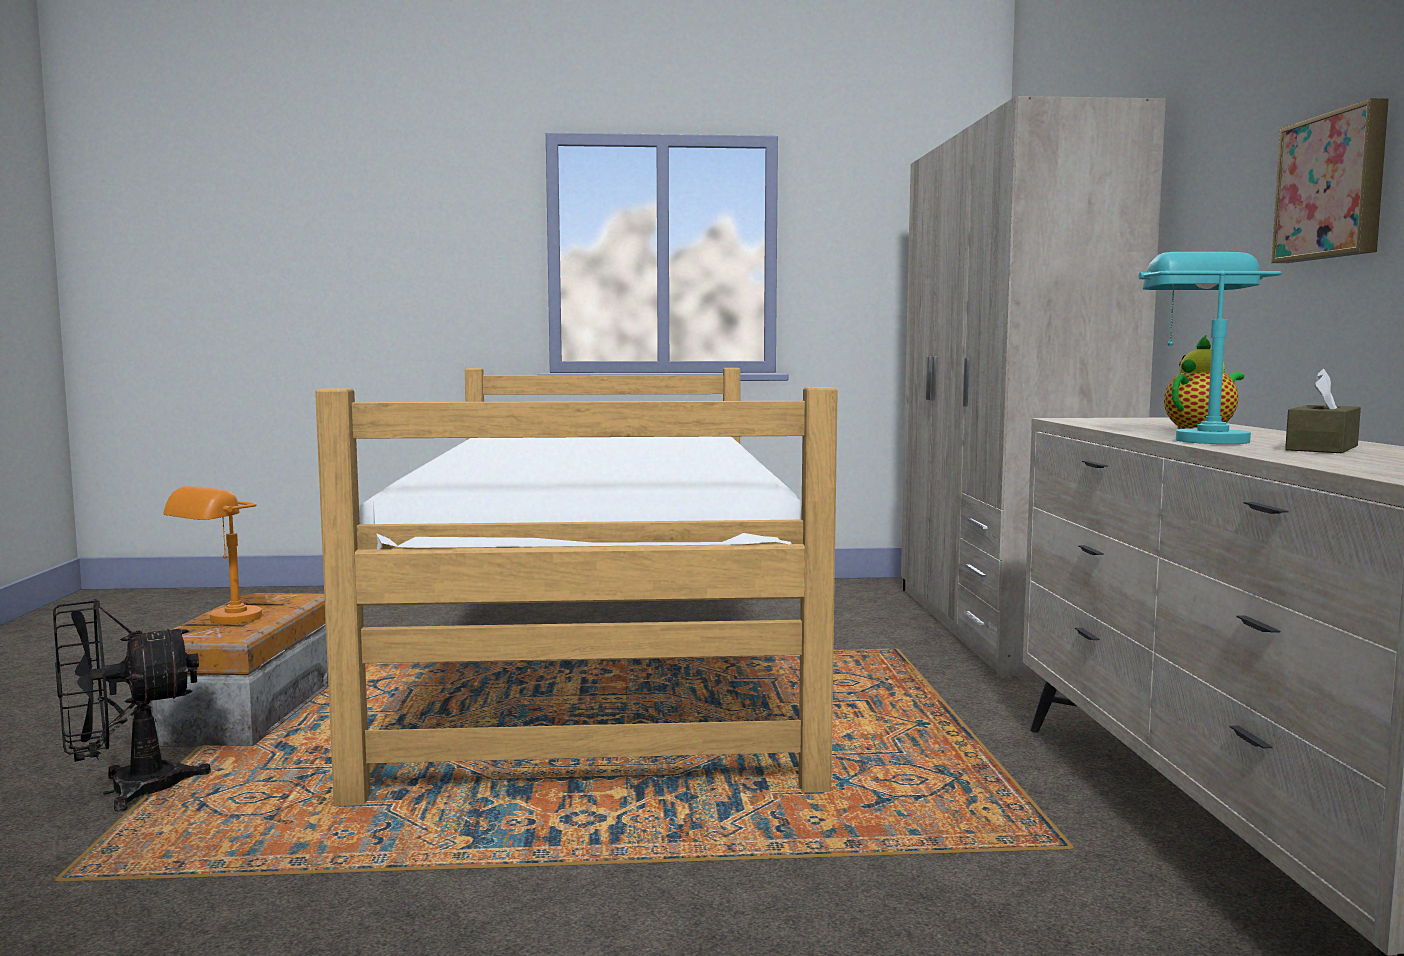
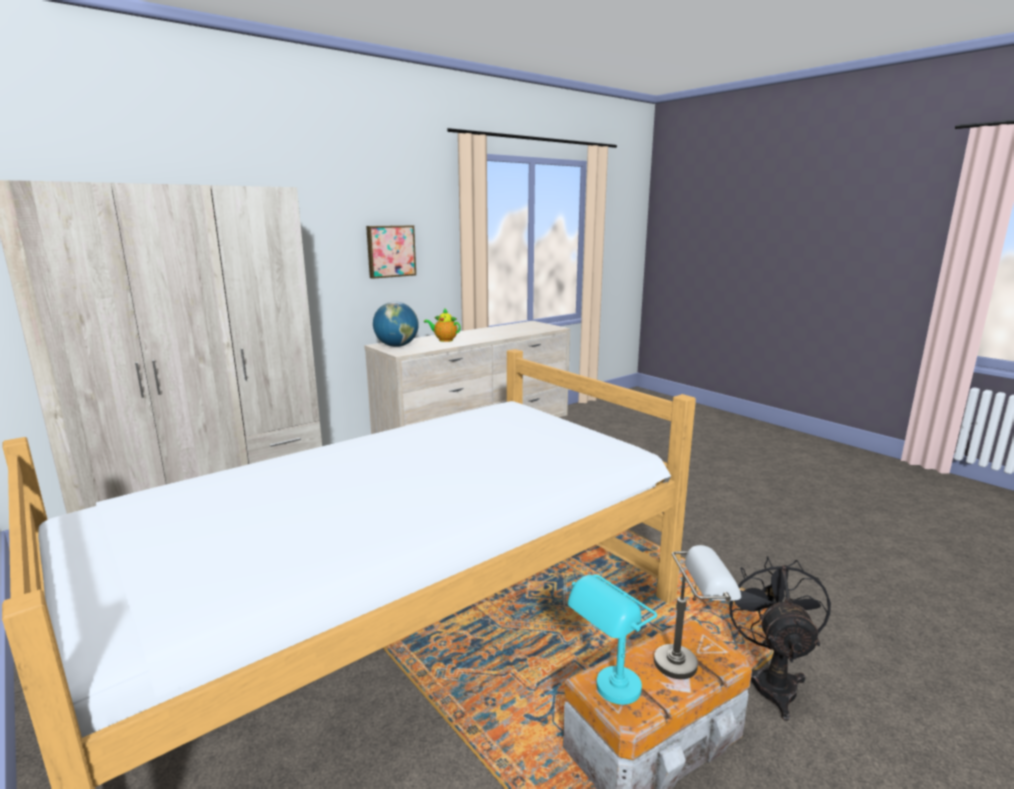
camera: 125 degrees left, 10 degrees up
black fan [53,599,211,812] -> black fan turned 105 degrees counterclockwise [730,556,831,721]
orange table lamp [163,486,262,624] -> grey table lamp [654,545,741,679]
turquoise table lamp [1139,252,1281,444] -> turquoise table lamp moved to [568,574,657,705]
brown tissue box [1285,369,1361,453] -> none
none -> globe [373,301,419,347]

